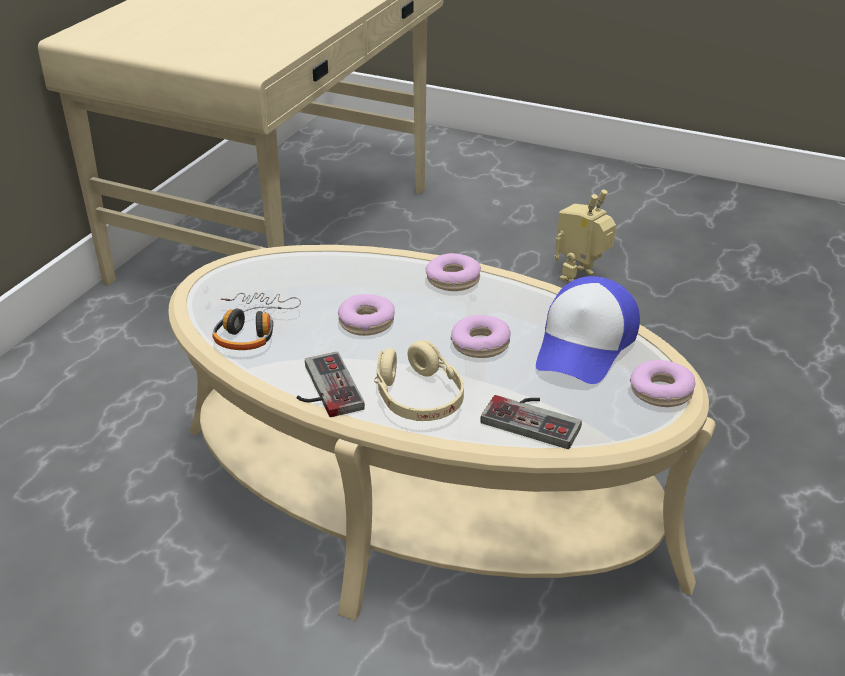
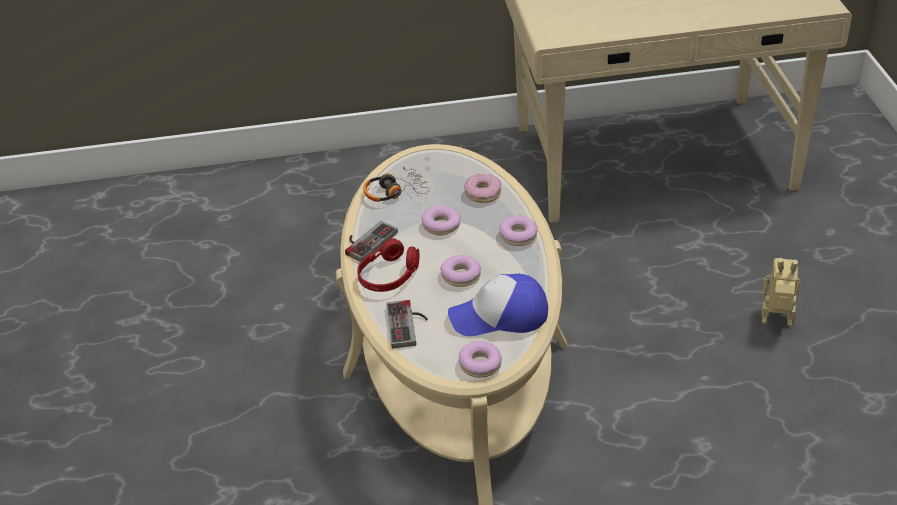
camera: 60 degrees right, 5 degrees up
beige headphones [374,340,464,421] -> red headphones [357,238,419,292]
none -> donut [464,174,501,203]

